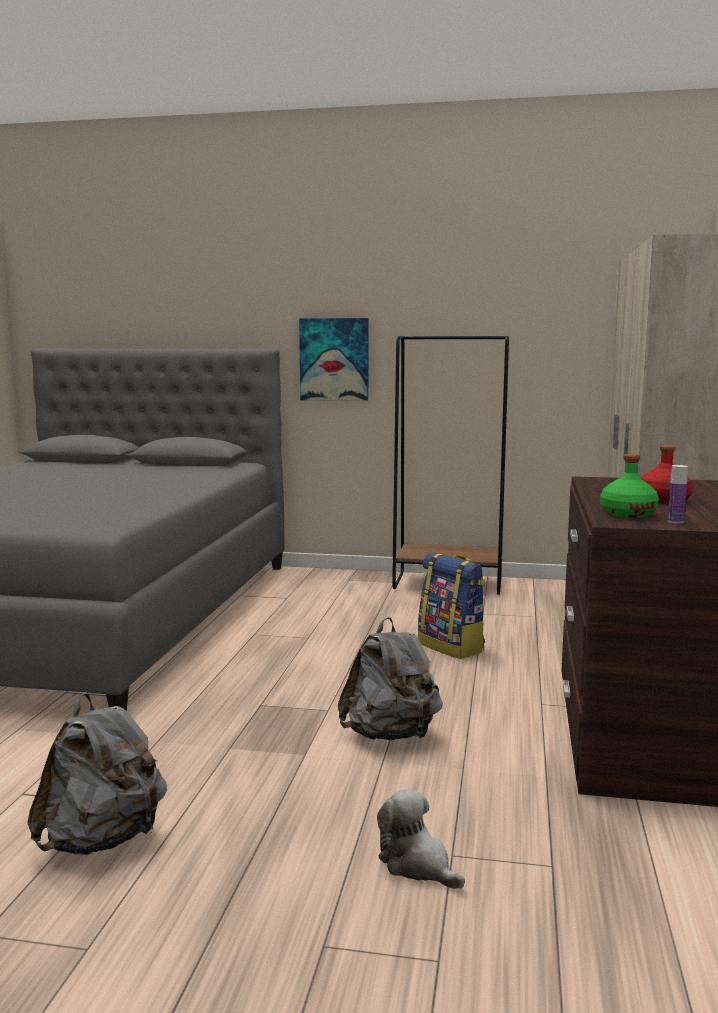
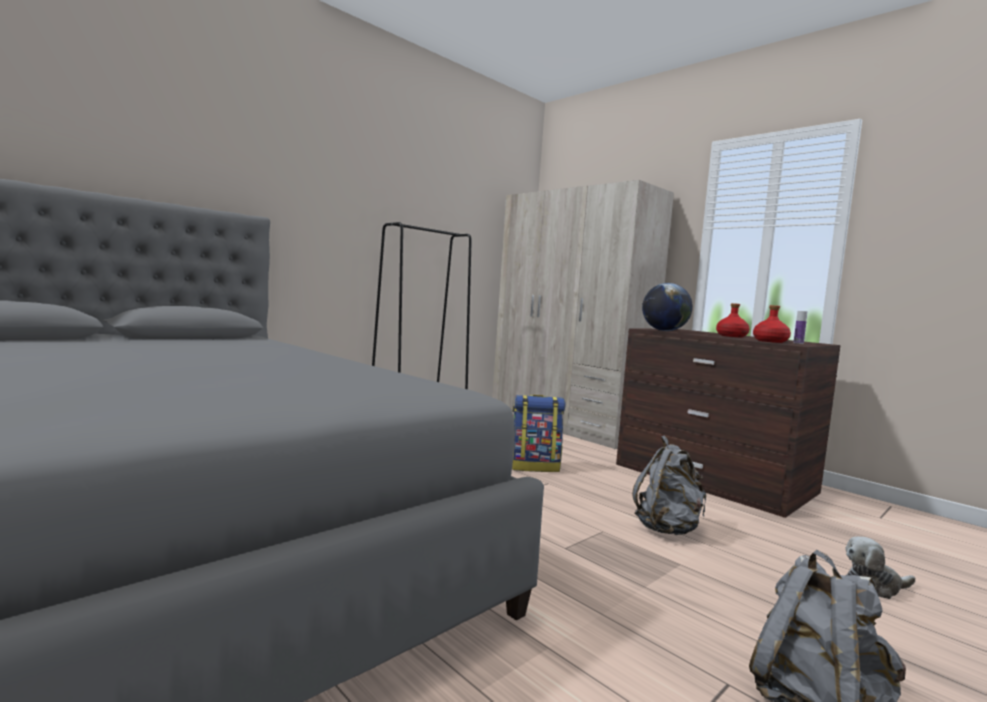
camera: 55 degrees left, 5 degrees down
picture [299,318,369,401] -> none
green bottle [600,454,659,518] -> red bottle [753,305,791,343]
none -> globe [642,283,693,331]

